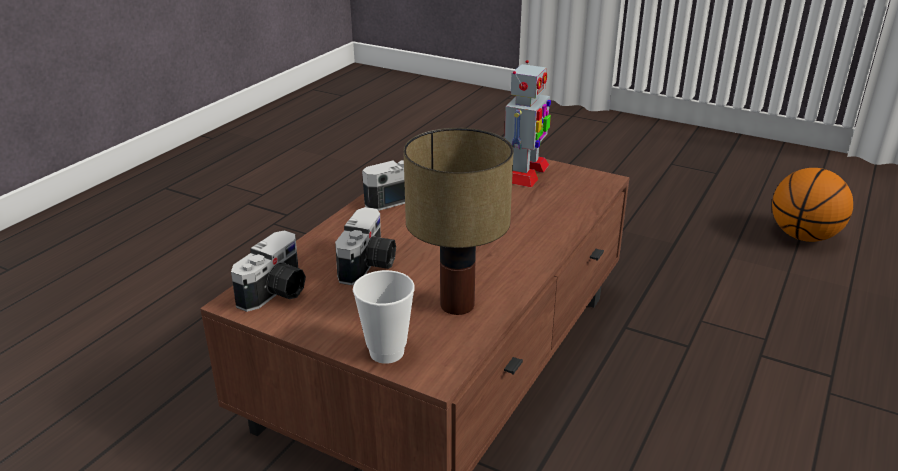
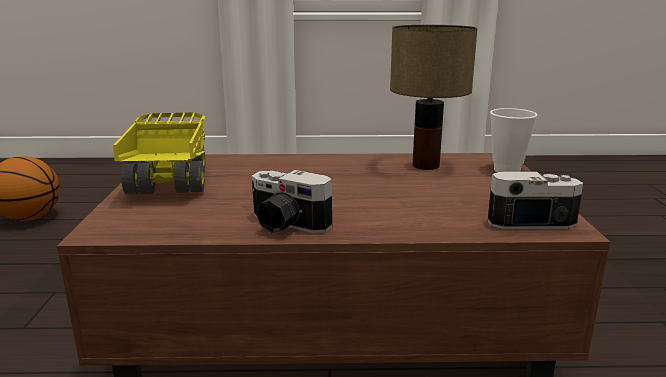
camera: 120 degrees left, 10 degrees down
camera [335,207,396,285] -> none
toy robot [504,60,551,187] -> toy truck [113,112,206,195]

